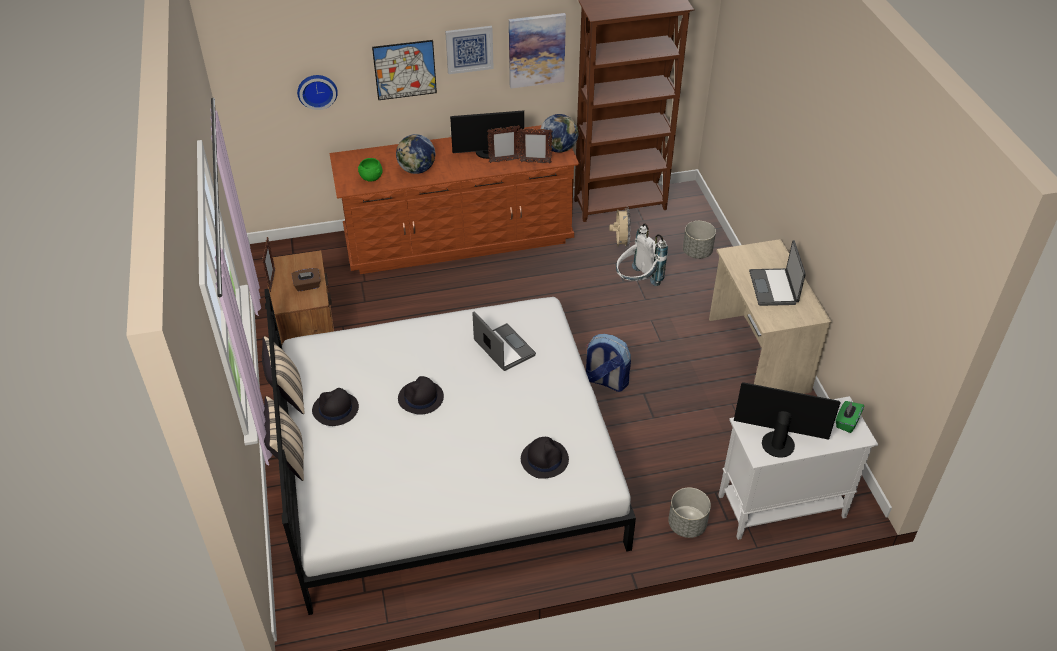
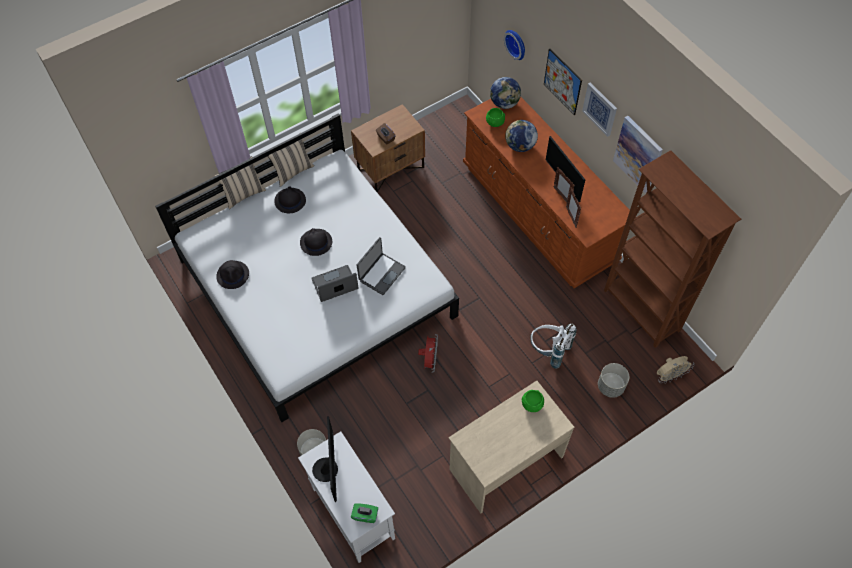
camera: 70 degrees right, 15 degrees up
picture frame [262,237,275,292] -> none
black hat [521,437,569,479] -> black hat moved to [216,260,249,289]
globe [541,114,578,153] -> globe moved to [490,77,521,109]
backpack [586,334,631,392] -> red fan [418,334,438,373]
beige fan [609,207,631,249] -> beige fan moved to [657,356,694,384]
laptop [749,240,806,306] -> laptop moved to [311,265,358,302]
none -> green bowl [522,390,544,412]

